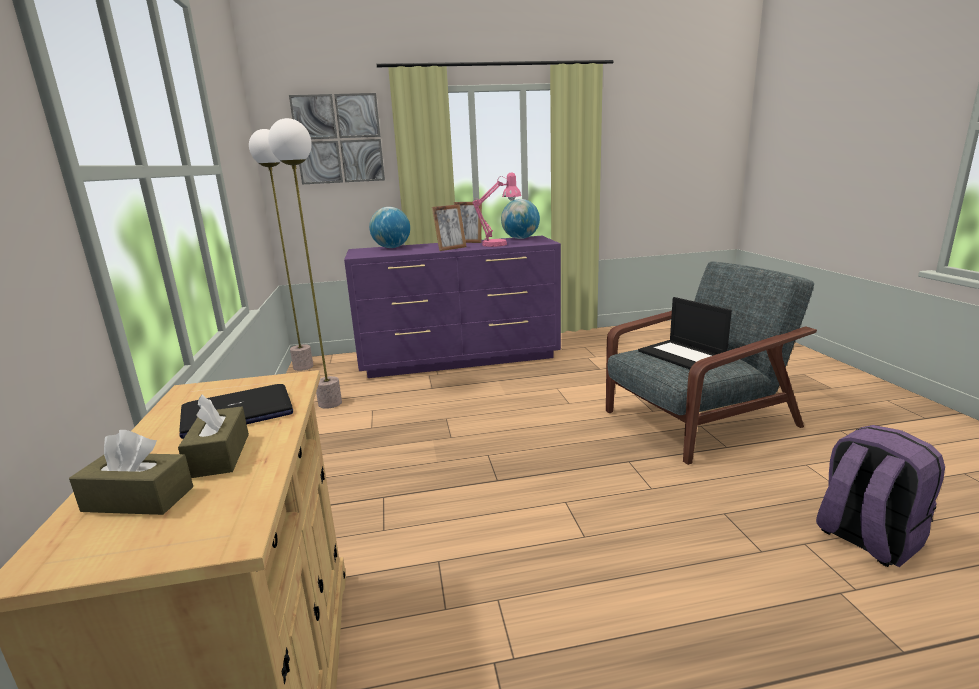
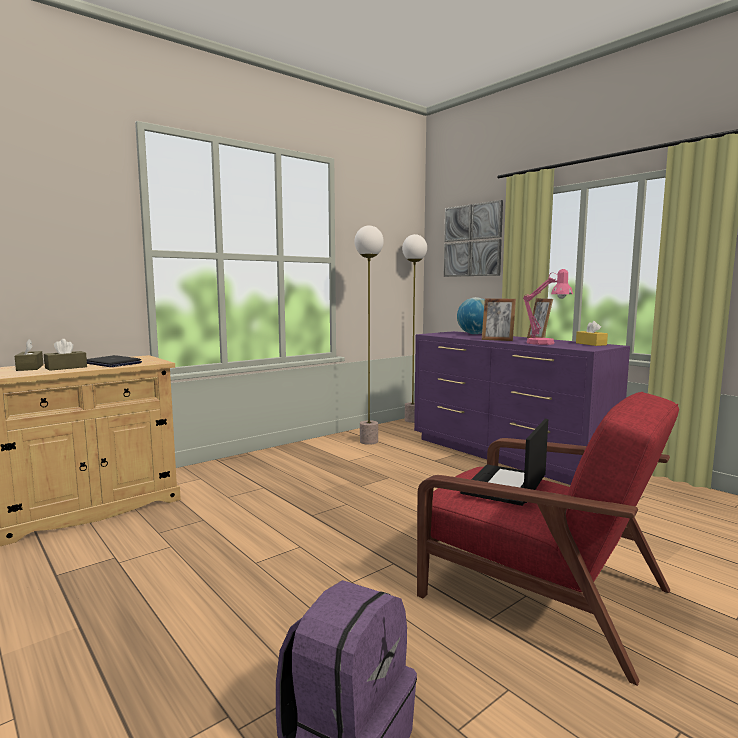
camera: 60 degrees right, 10 degrees down
globe [501,199,540,239] -> yellow tissue box [576,321,608,346]
grey armchair [606,262,817,465] -> red armchair [417,392,679,686]

